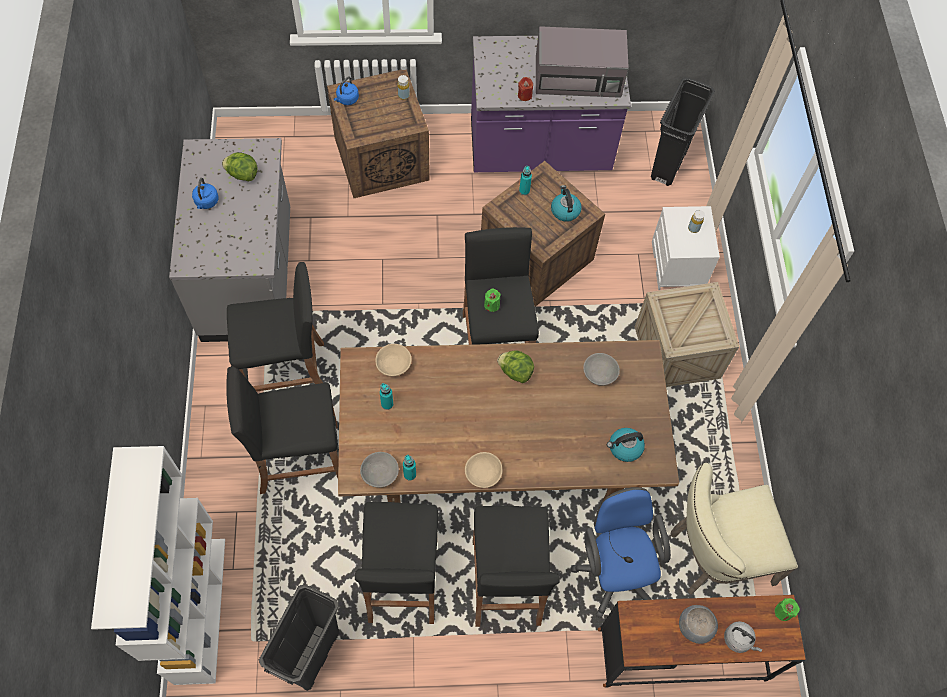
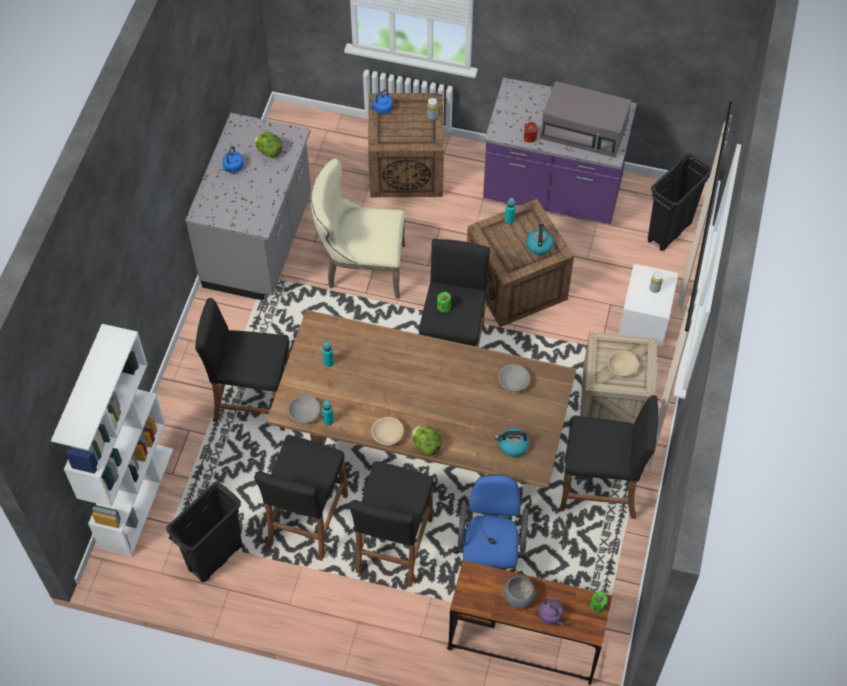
camera: 20 degrees right, 5 degrees down
black stool [227,262,324,392] -> black stool moved to [560,395,658,519]
beige bowl [375,344,412,376] -> beige bowl moved to [608,350,639,377]
lettuce [497,350,534,383] -> lettuce moved to [412,426,442,456]
beige chair [670,463,798,595] -> beige chair moved to [311,159,405,299]
grey kettle [724,621,762,653] -> purple kettle [538,599,564,626]

